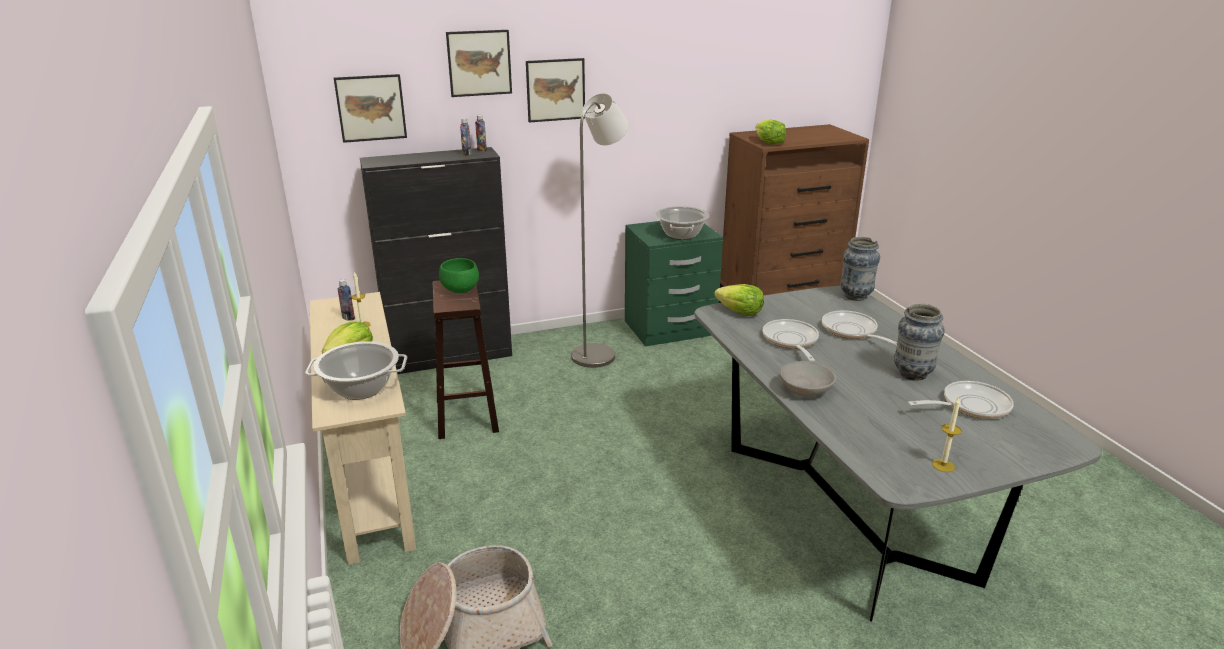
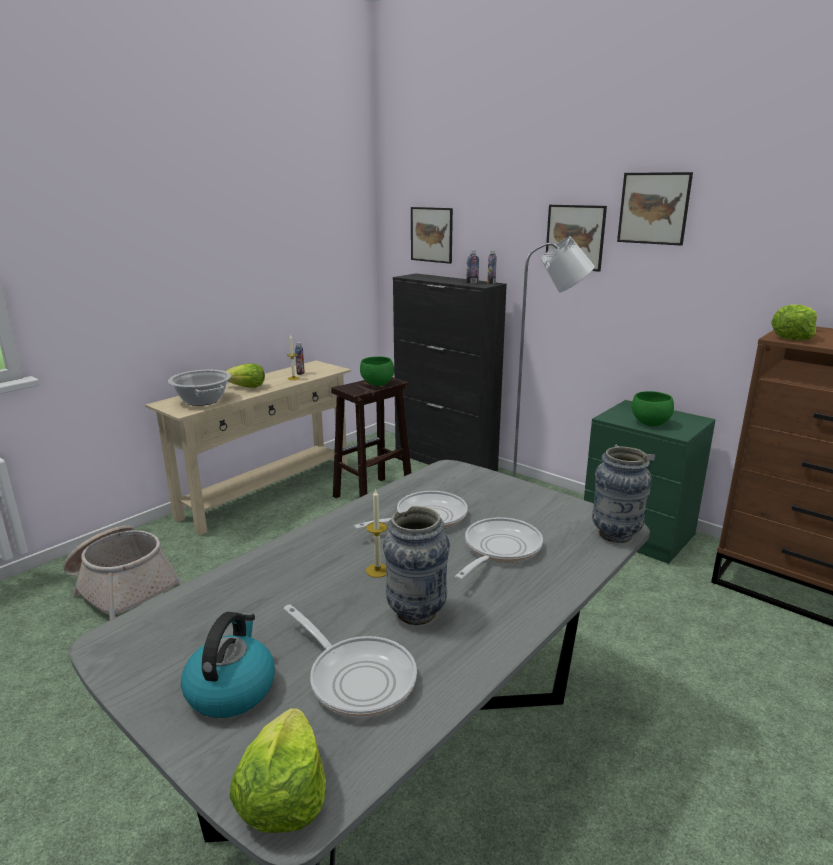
camera: 60 degrees right, 5 degrees down
picture [446,30,512,97] -> picture moved to [617,172,693,246]
cooking pot [655,206,709,240] -> green bowl [632,391,674,426]
lettuce [714,284,764,316] -> lettuce moved to [230,708,326,833]
grey bowl [780,361,836,396] -> none
candle [932,397,962,472] -> candle moved to [366,488,387,578]
none -> kettle [181,612,275,718]

